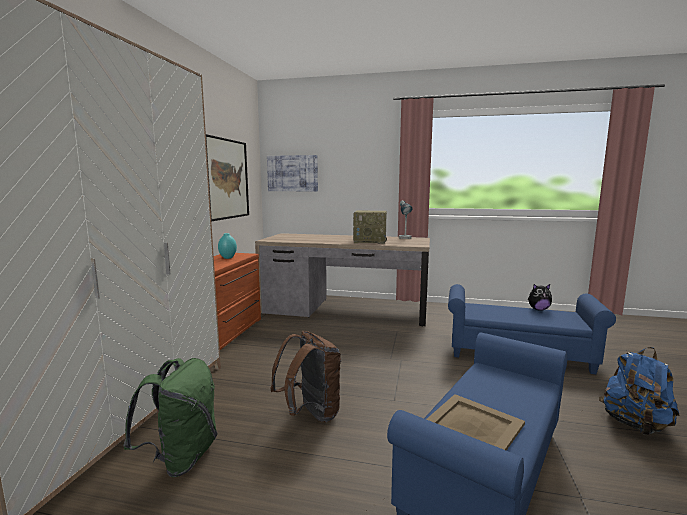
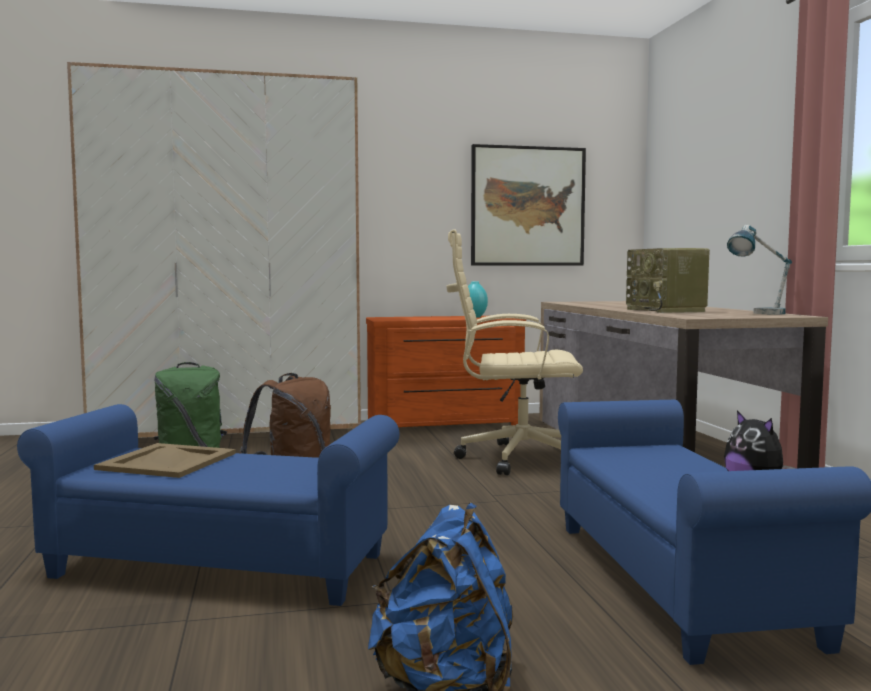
camera: 65 degrees right, 5 degrees down
picture [267,155,318,191] -> none
none -> beige office chair [446,229,583,476]

